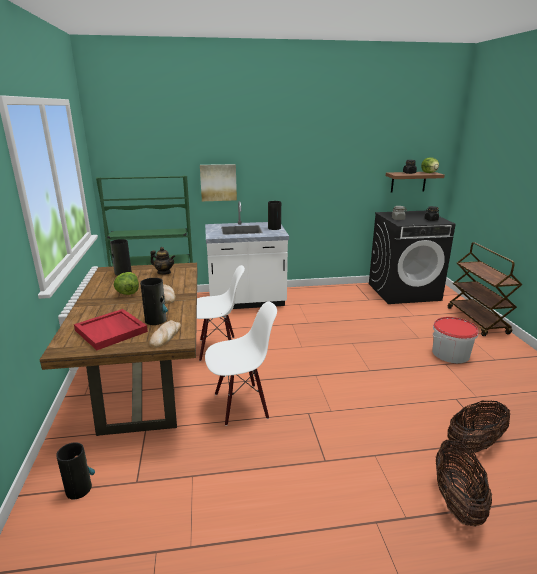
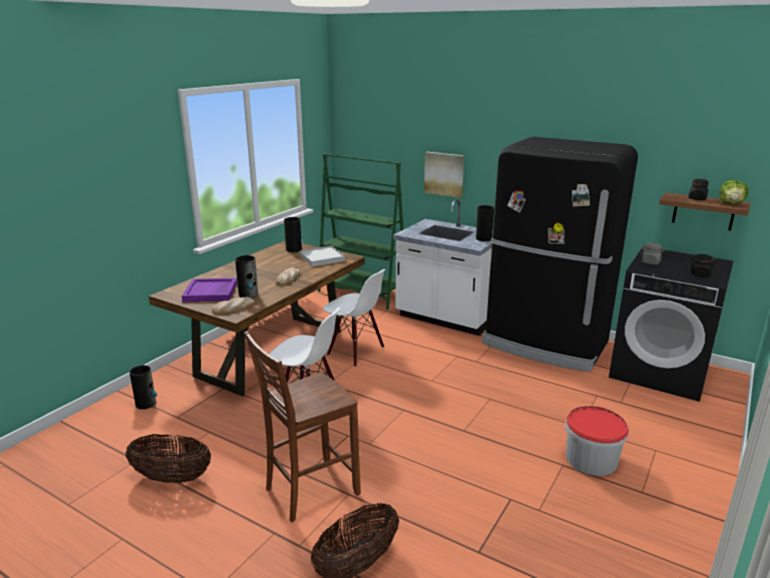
camera: 40 degrees right, 0 degrees up
red tray [74,309,148,350] -> purple tray [182,278,237,302]
lettuce [114,272,139,295] -> none
teapot [150,247,175,275] -> white tray [299,246,345,267]
basket [447,401,510,453] -> basket moved to [126,434,211,483]
brown cart [448,242,522,336] -> none
none -> brown chair [244,331,361,522]
none -> black fridge [482,137,638,372]

